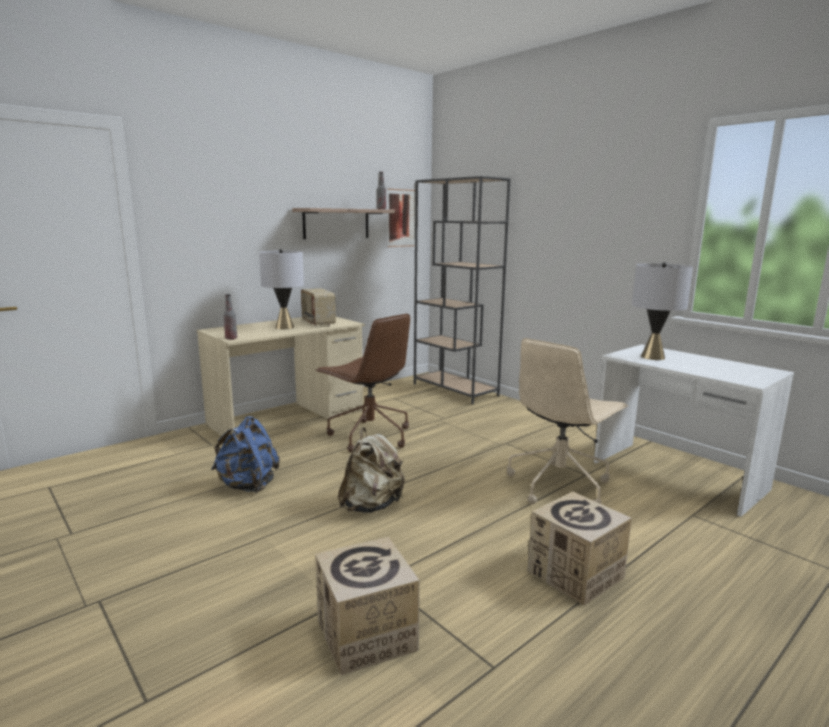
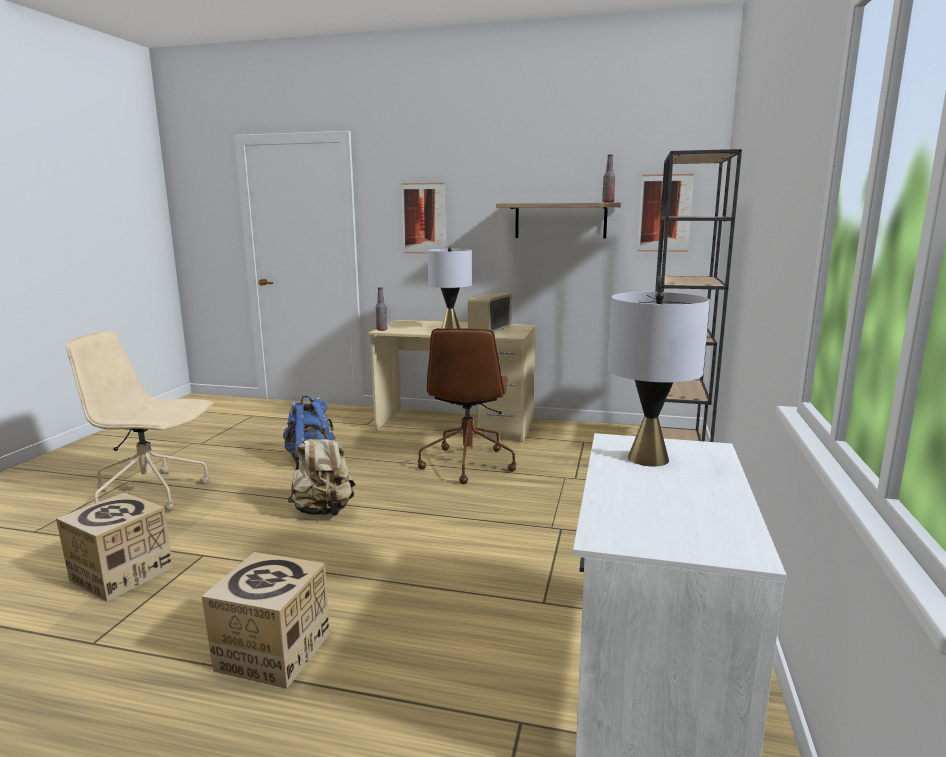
camera: 55 degrees right, 0 degrees up
beige office chair [507,338,628,504] -> beige office chair moved to [66,331,214,511]
none -> picture [401,183,446,254]

